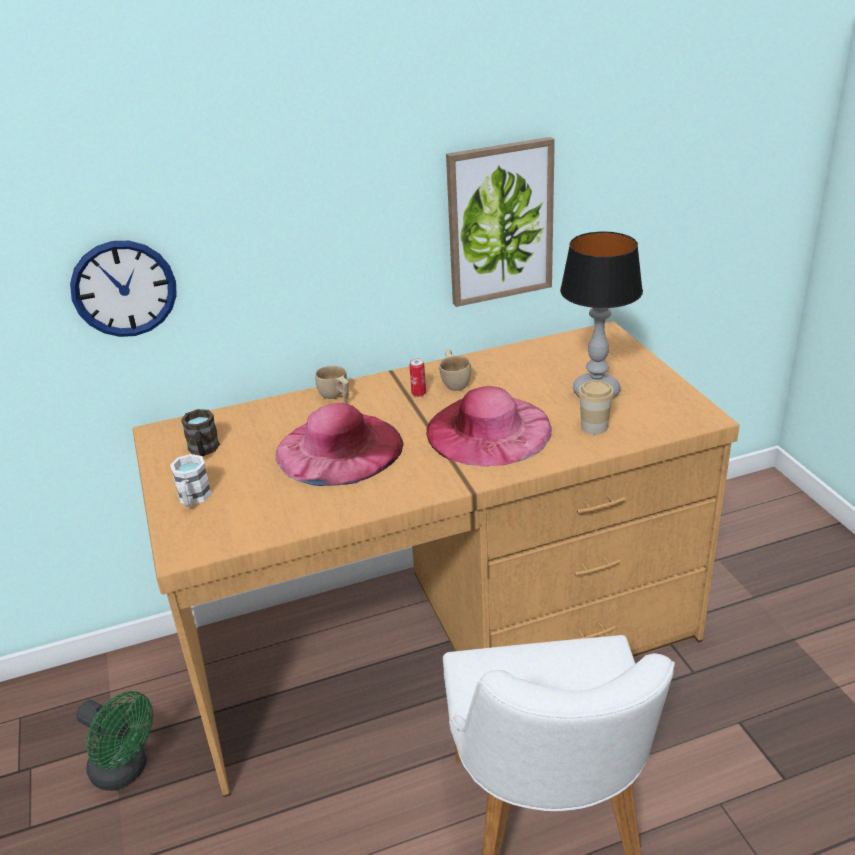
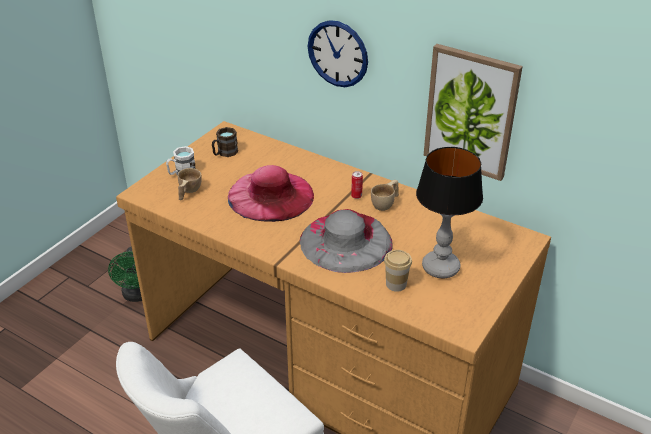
camera: 50 degrees right, 5 degrees up
wall clock [70,241,177,337] -> wall clock moved to [308,20,368,87]
beige cup [315,366,349,404] -> beige cup moved to [178,168,202,200]
pink hat [426,386,552,467] -> grey hat [300,209,393,273]

